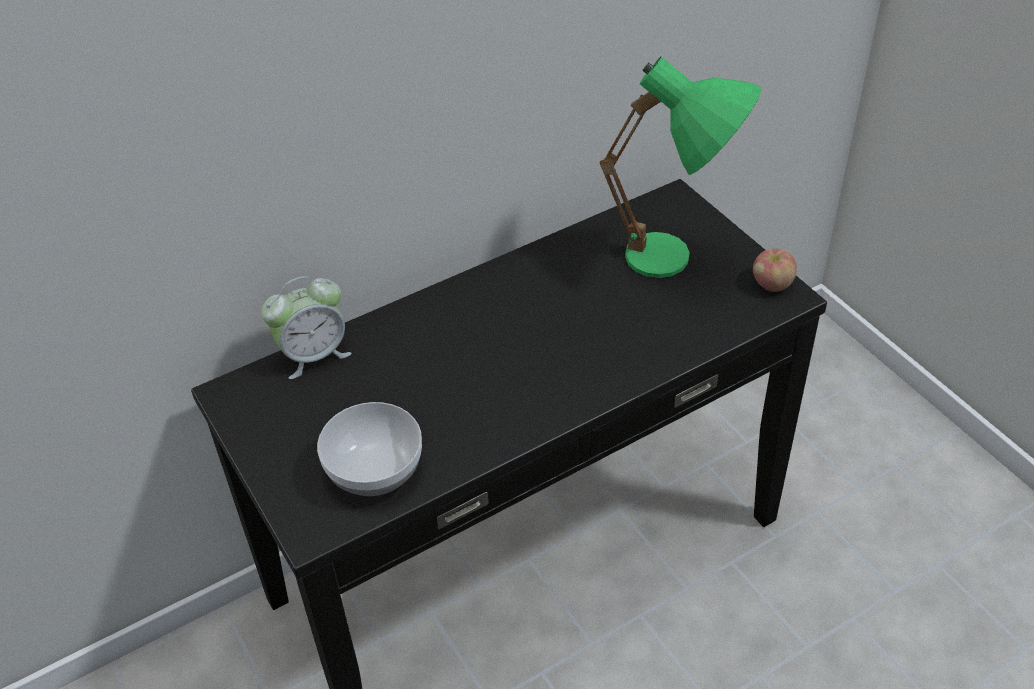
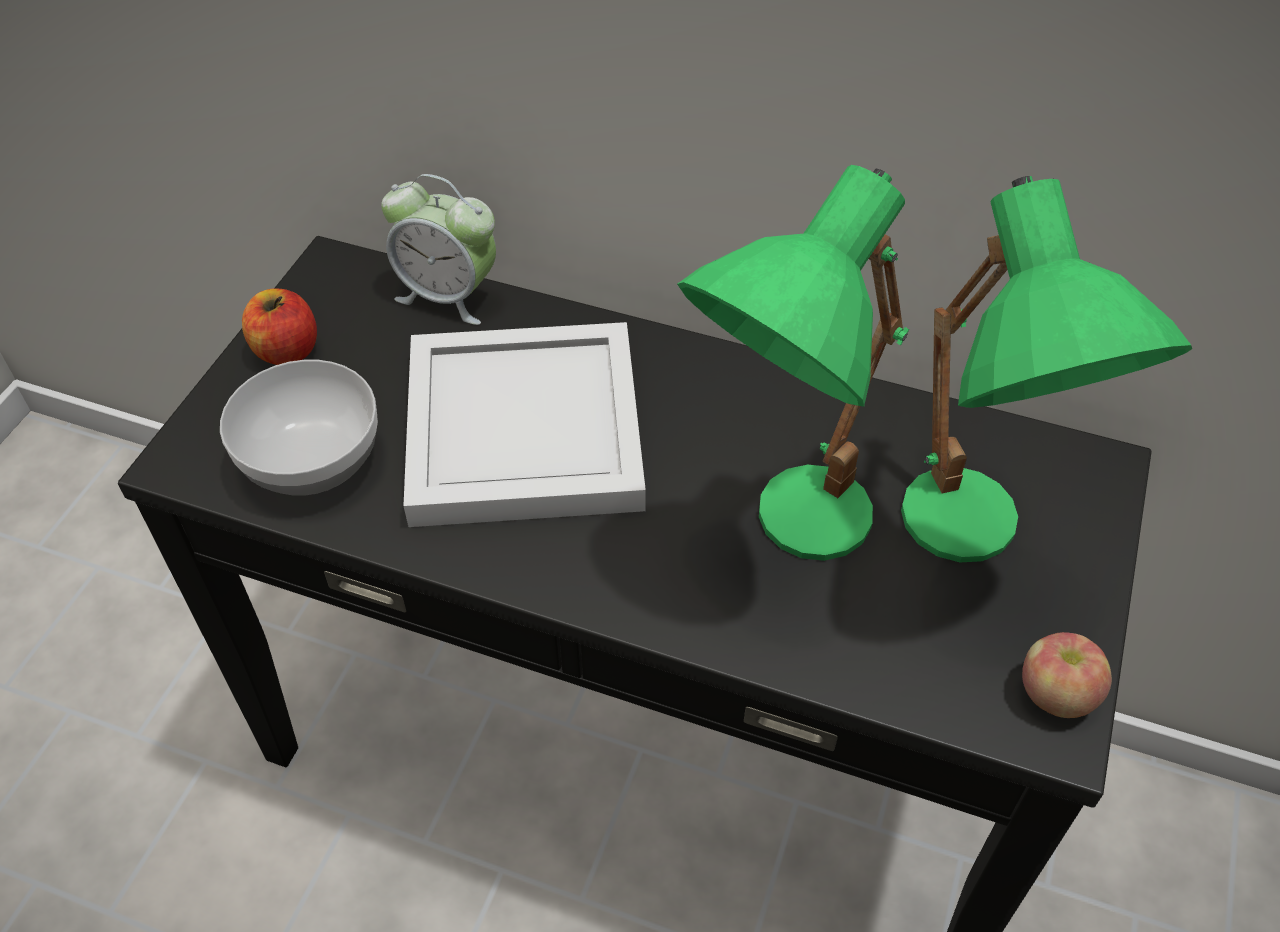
camera: 50 degrees right, 5 degrees up
none -> apple [242,289,317,365]
none -> white tray [404,322,646,527]
none -> green table lamp [677,165,909,561]

